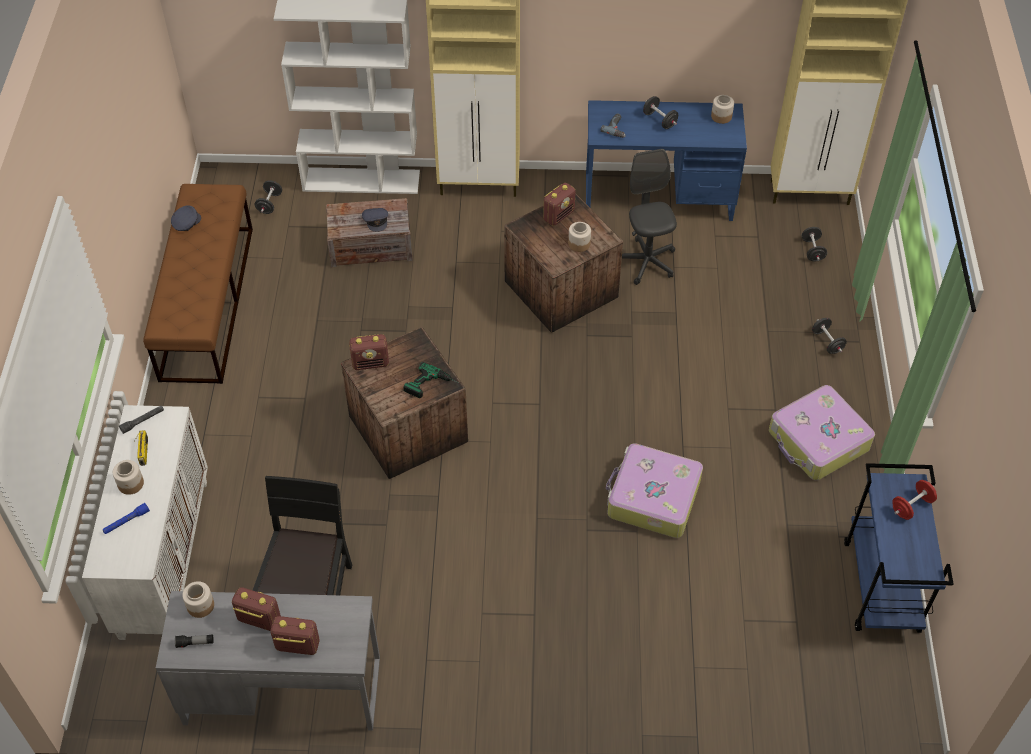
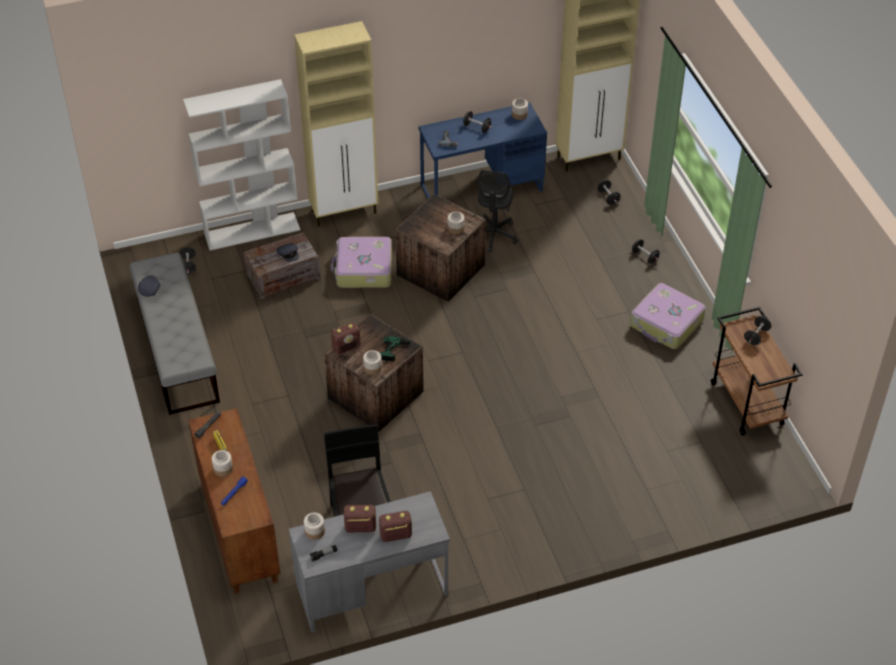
camera: 20 degrees left, 5 degrees down
white cabinet [82,405,208,640] -> brown cabinet [188,408,280,594]
brown bench [143,184,253,384] -> grey bench [129,252,220,415]
radio [543,183,576,226] -> none
suitcase [606,443,703,538] -> suitcase moved to [331,237,392,288]
grey office chair [622,149,677,285] -> grey office chair turned 135 degrees counterclockwise [478,170,518,253]
blue cart [844,463,953,633] -> brown cart [711,307,803,436]
red dumbbell [892,480,937,520] -> black dumbbell [744,316,771,345]
none -> jar [363,350,382,375]

